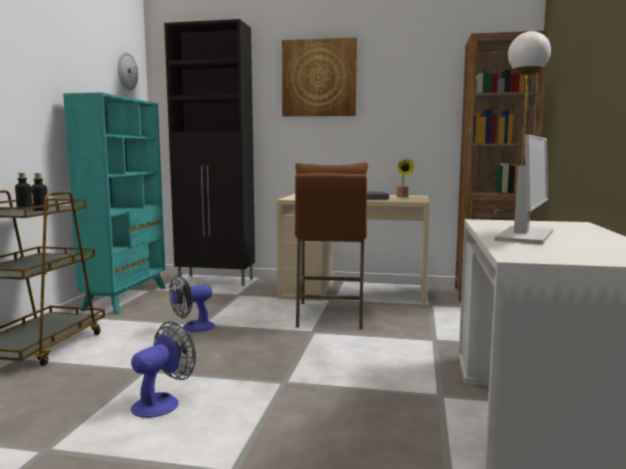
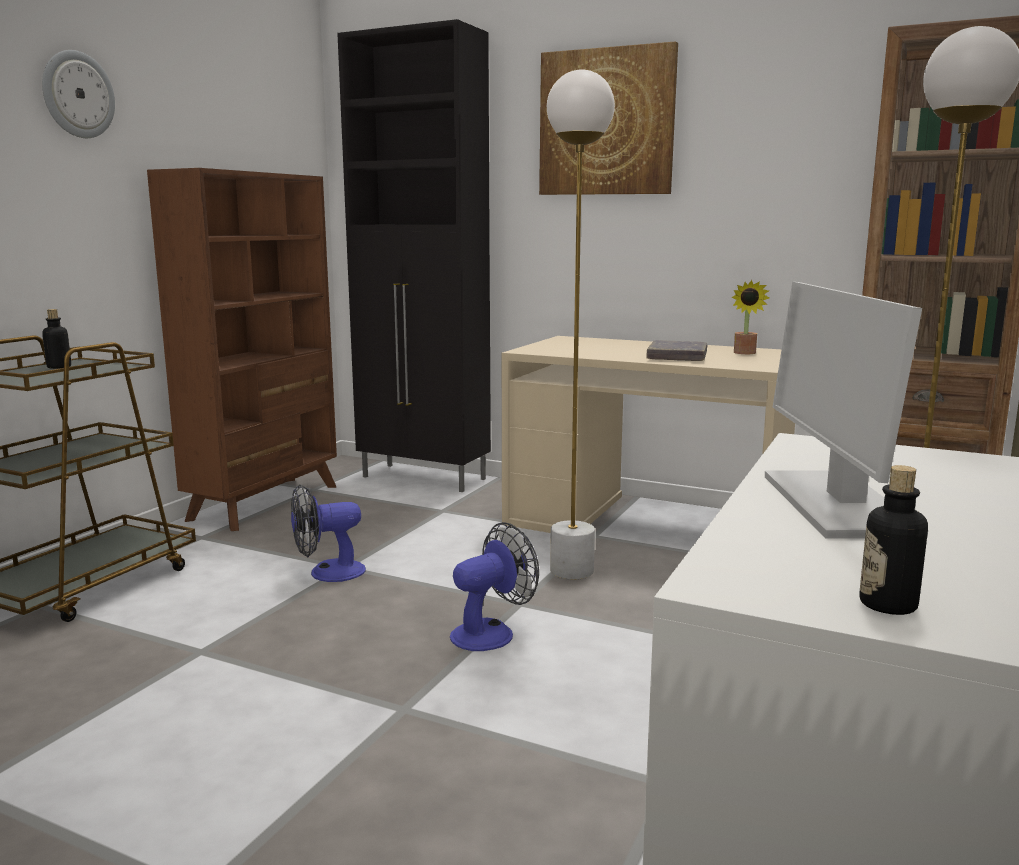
camera: 15 degrees right, 5 degrees up
bottle [31,173,48,211] -> bottle moved to [859,465,928,615]
turquoise bookcase [63,92,166,314] -> brown bookcase [147,168,337,531]
wall clock [118,52,138,91] -> wall clock moved to [42,50,115,138]
fan [131,322,196,418] -> fan moved to [450,522,539,651]
brown stool [295,162,368,330] -> white floor lamp [547,69,615,580]
monitor [494,134,553,244] -> monitor turned 135 degrees clockwise [765,282,928,538]

